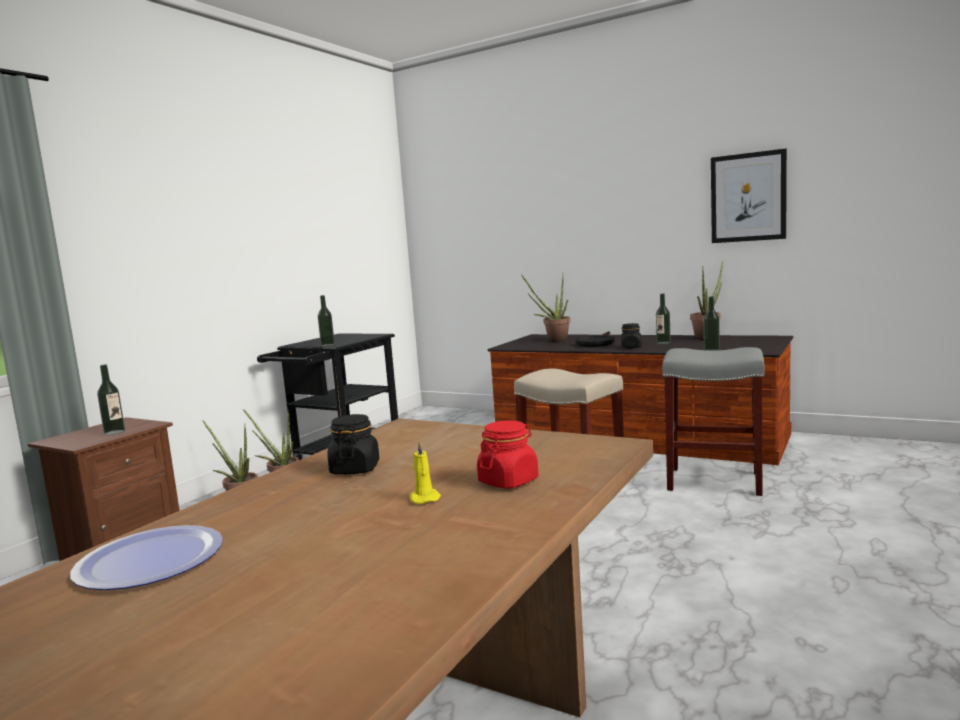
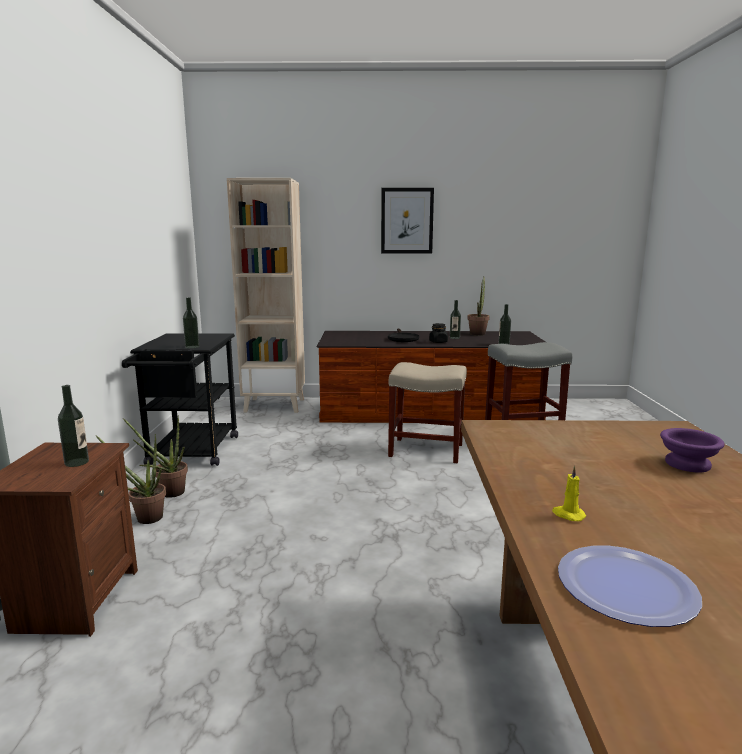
camera: 30 degrees left, 5 degrees up
black jar [327,414,379,474] -> none
yellow candle [409,441,441,504] -> yellow candle moved to [552,466,586,521]
red jar [477,420,539,489] -> purple bowl [660,428,725,473]
potted plant [521,273,570,343] -> none
picture [711,149,787,243] -> picture moved to [381,188,434,254]
none -> beige bookcase [227,178,305,413]

